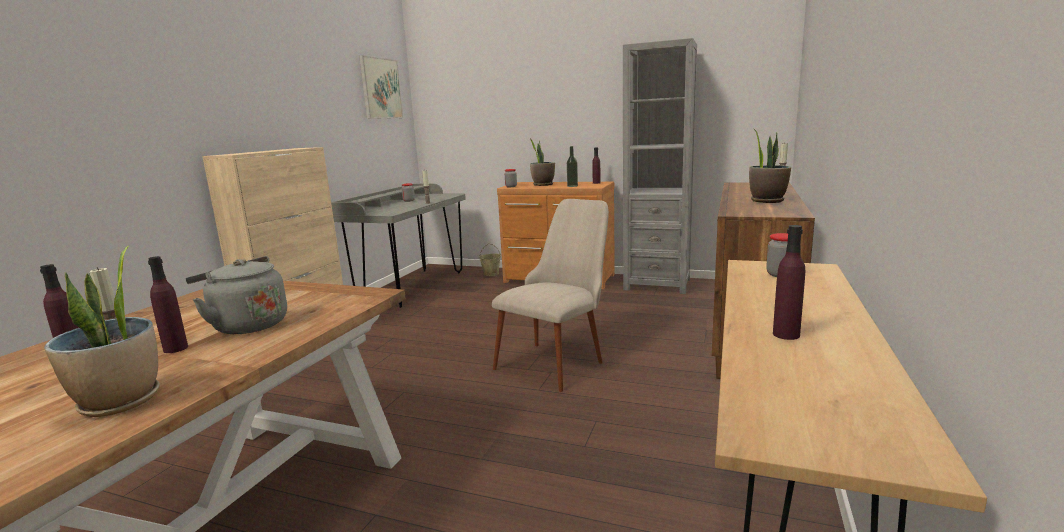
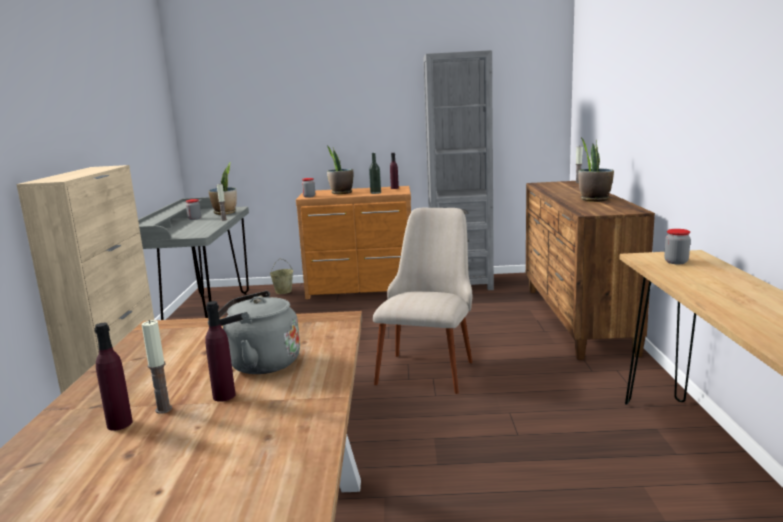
camera: 20 degrees left, 0 degrees up
potted plant [44,246,160,417] -> potted plant moved to [208,162,237,215]
picture [359,55,403,119] -> none
purple bottle [773,225,805,340] -> none

